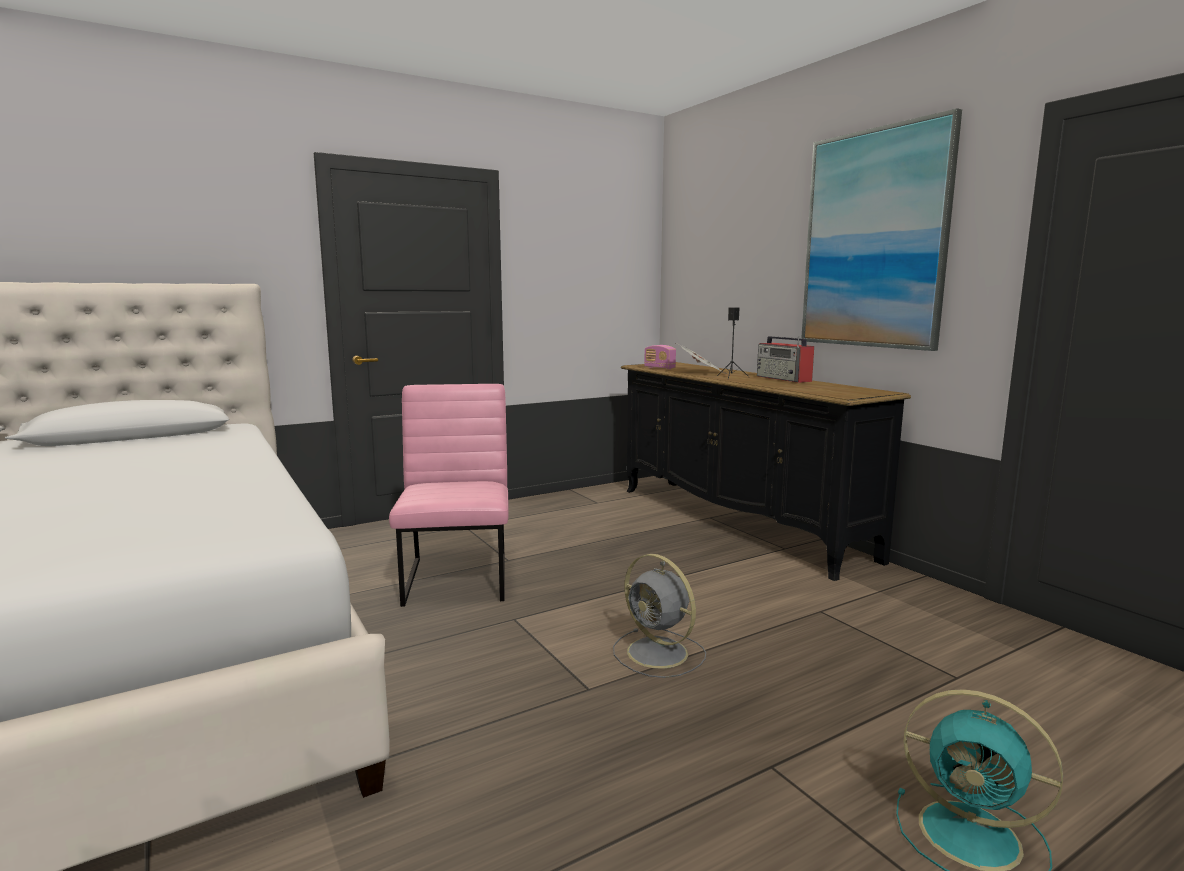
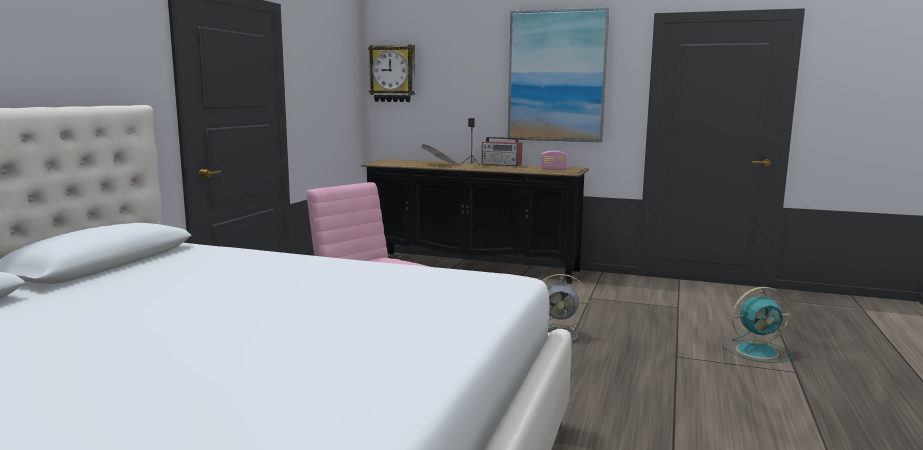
camera: 40 degrees left, 0 degrees up
radio [644,345,676,369] -> radio moved to [541,151,567,170]
none -> wall clock [368,45,415,102]

